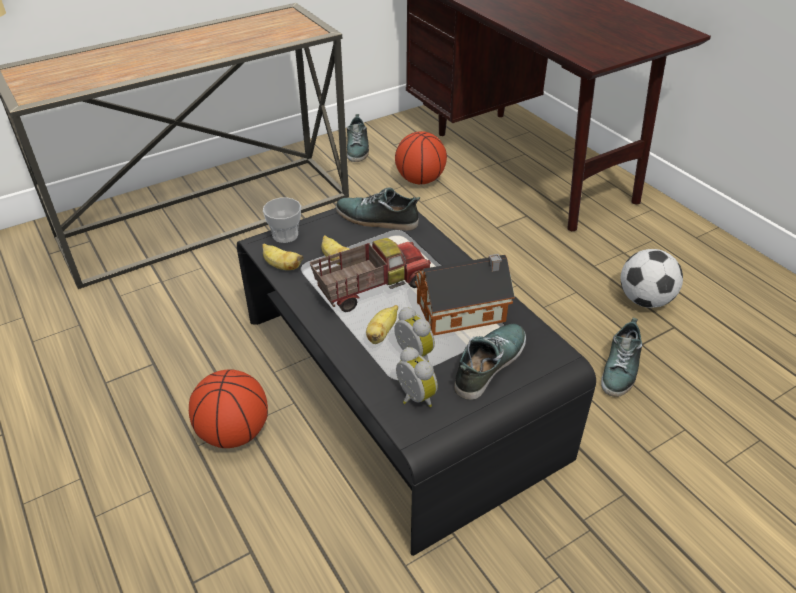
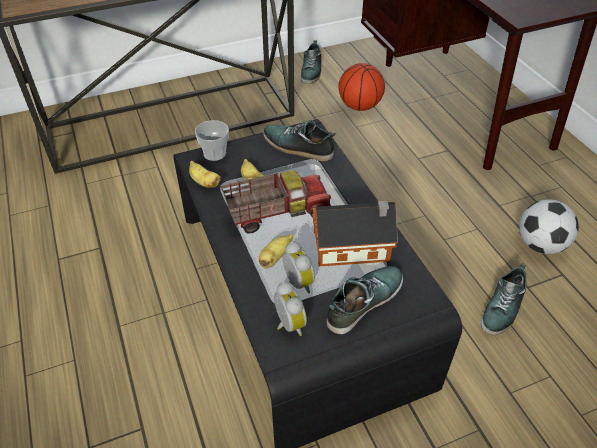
camera: 10 degrees right, 5 degrees up
basketball [189,369,268,448] -> none

